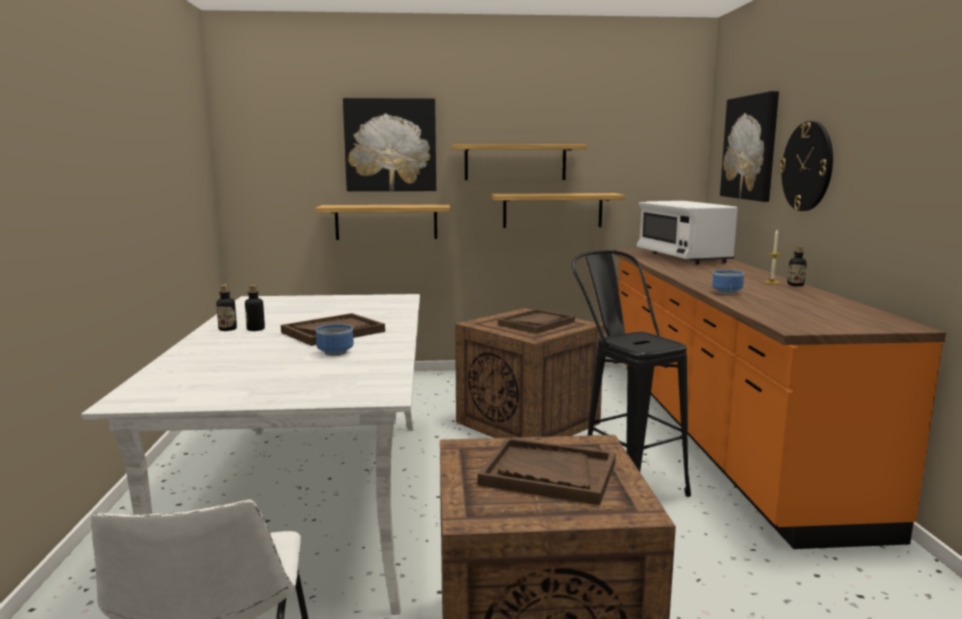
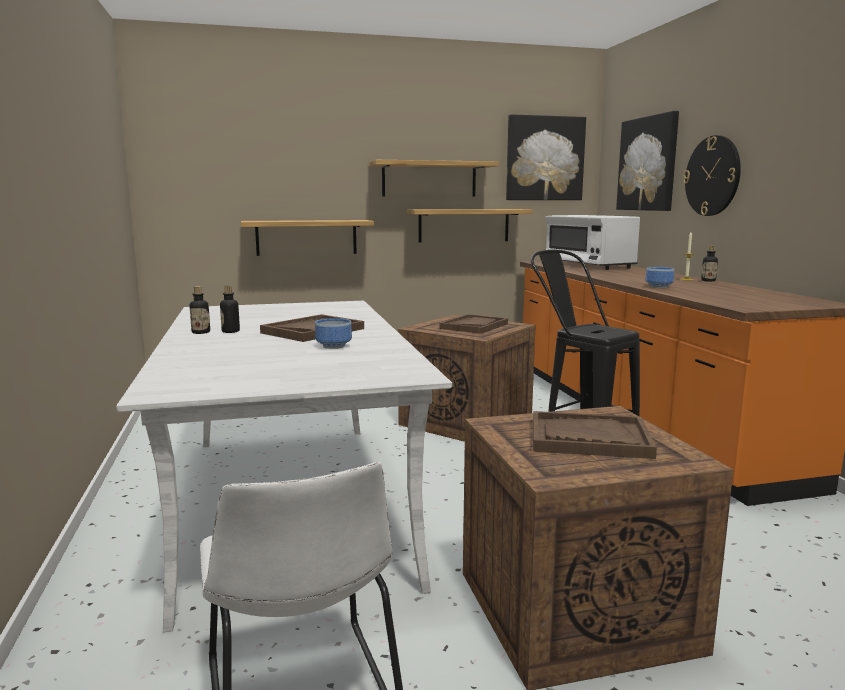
camera: 10 degrees left, 0 degrees up
picture [343,98,436,191] -> picture moved to [506,114,586,200]

